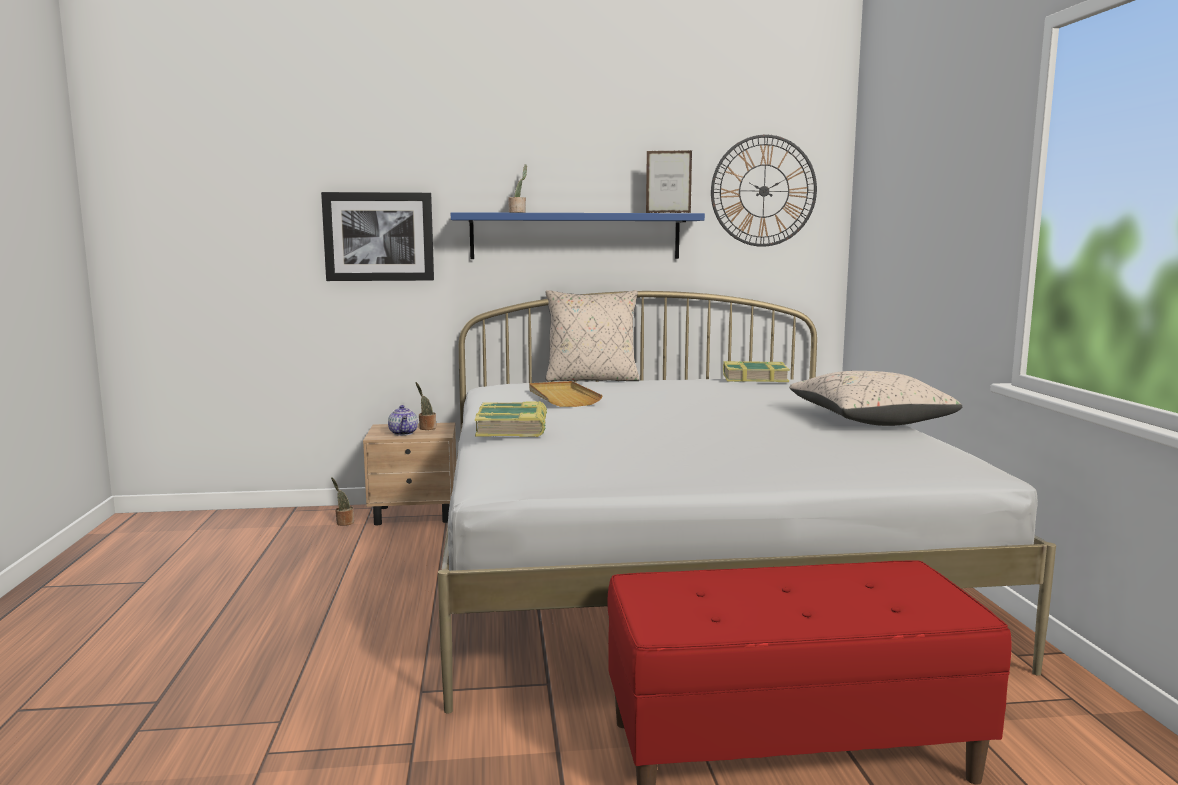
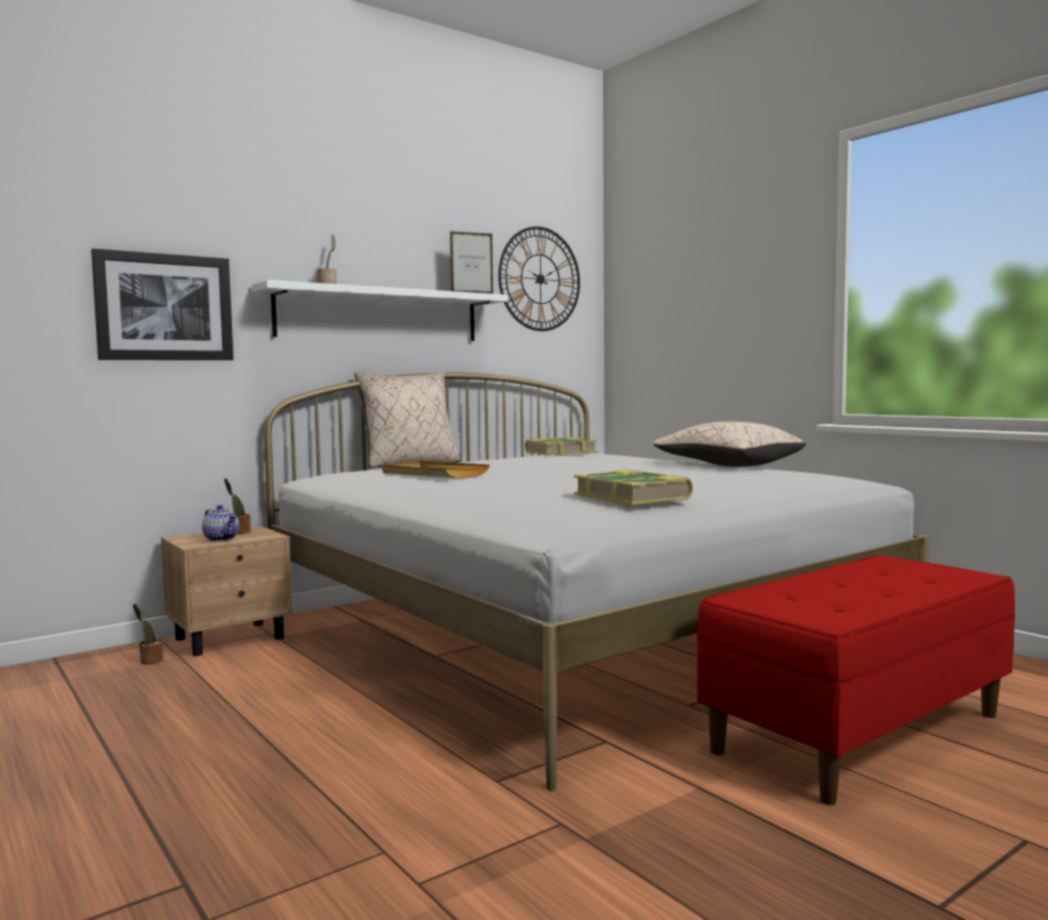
camera: 30 degrees left, 5 degrees down
blue shelf [451,212,705,259] -> white shelf [251,280,508,341]
book [475,401,547,437] -> book moved to [574,469,693,505]

